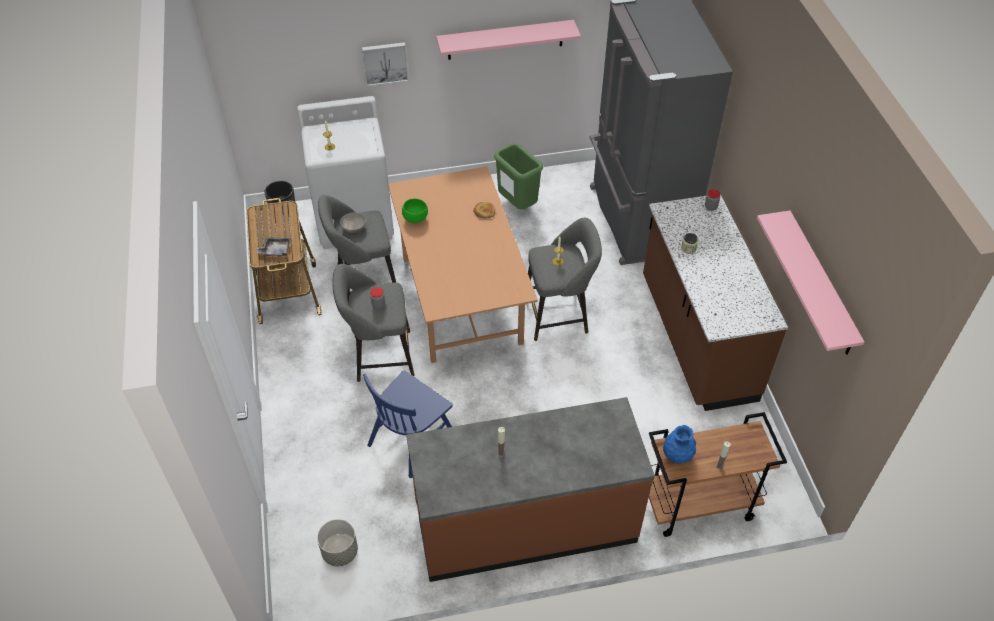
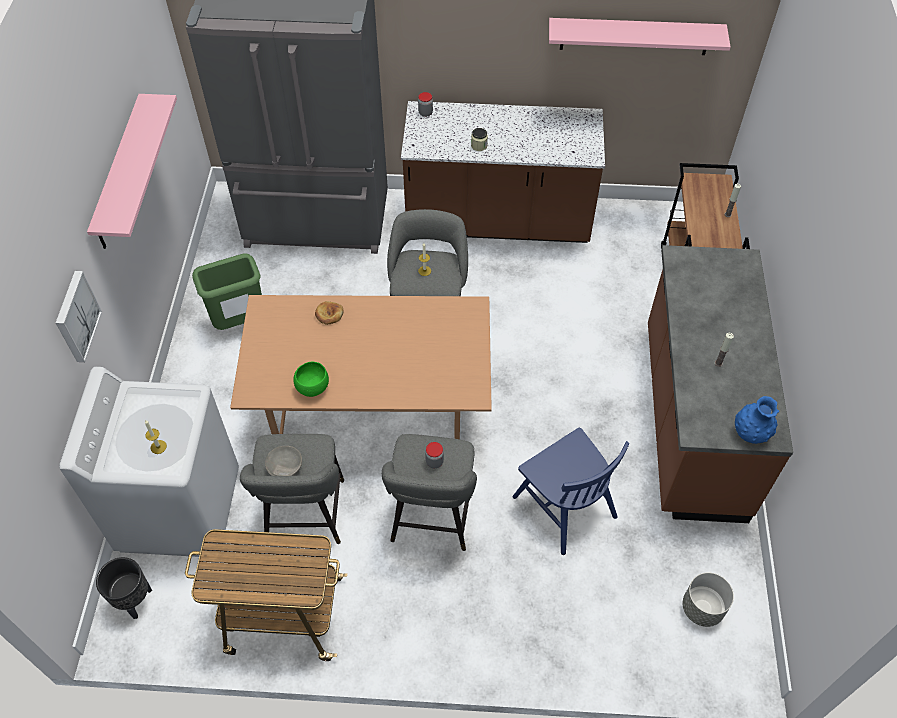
camera: 75 degrees left, 5 degrees up
grey tray [256,237,290,257] -> none
blue vase [663,425,696,464] -> blue vase moved to [735,396,779,444]

